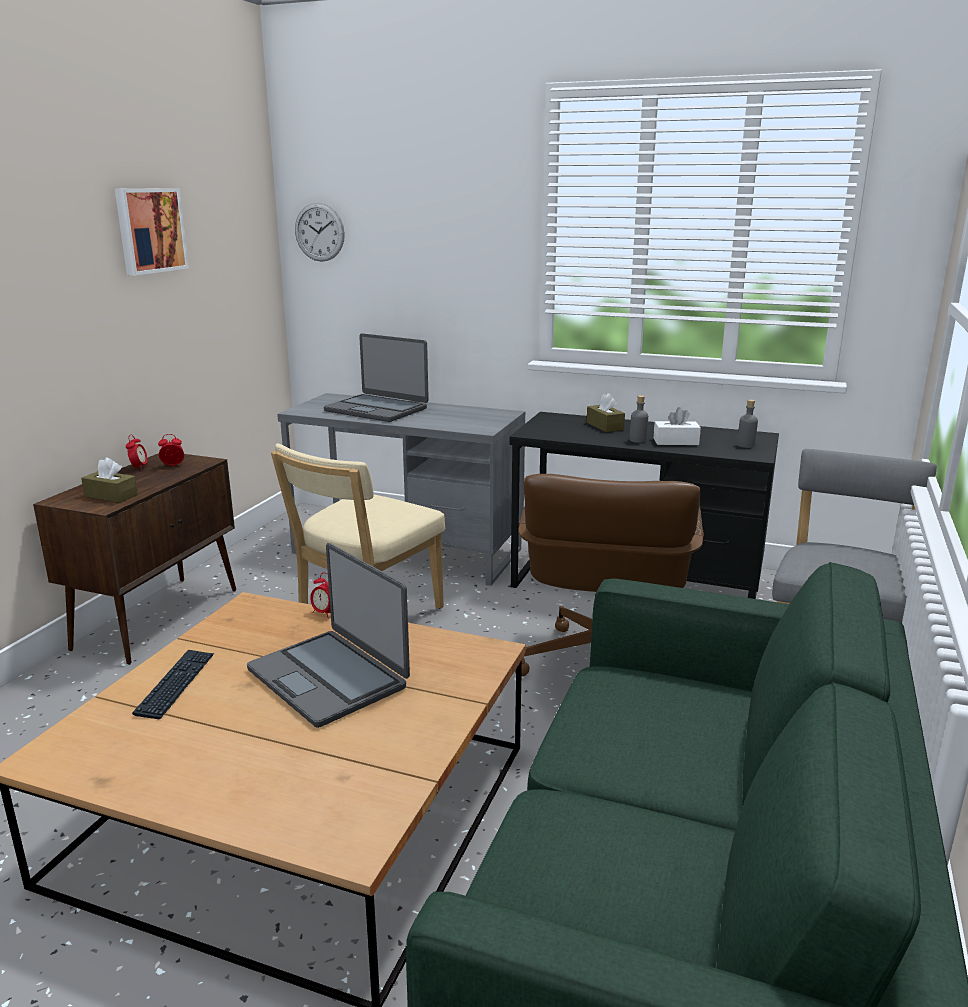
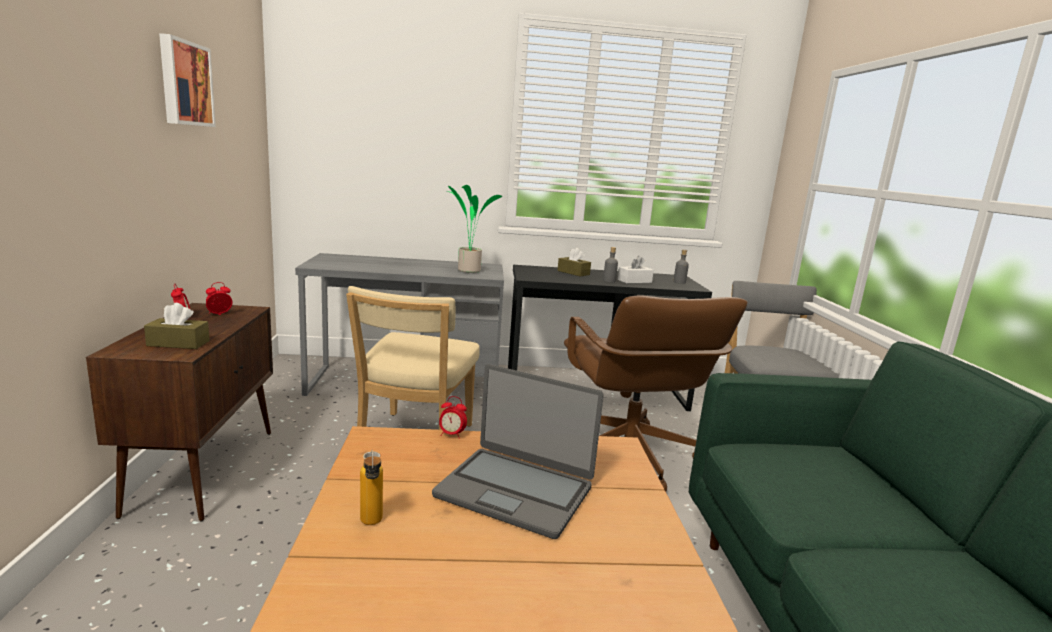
camera: 25 degrees left, 5 degrees down
keyboard [132,650,214,719] -> bottle [360,450,383,525]
wall clock [295,202,345,262] -> none
laptop [324,333,429,422] -> none
none -> potted plant [448,185,502,273]

